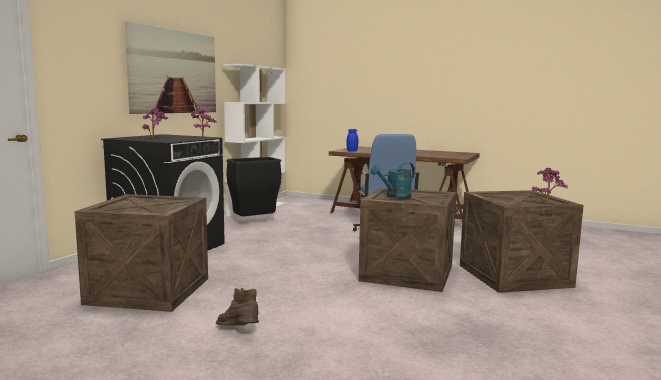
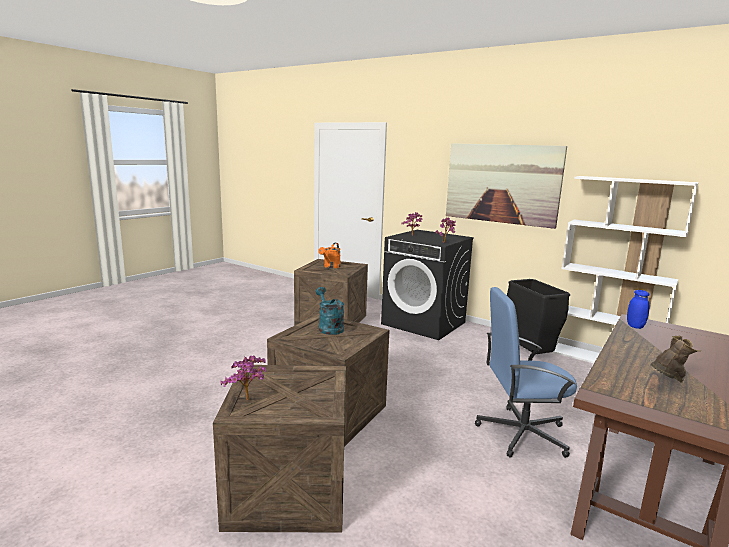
camera: 100 degrees right, 5 degrees up
brown boot [216,288,259,326] -> brown boot moved to [650,335,701,383]
none -> orange watering can [318,243,341,268]

